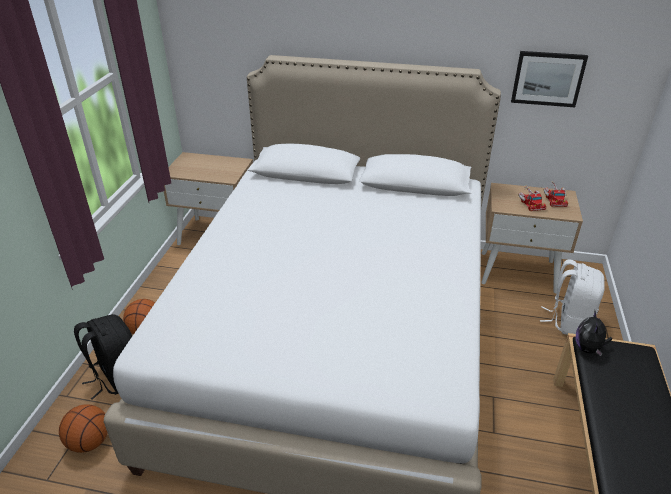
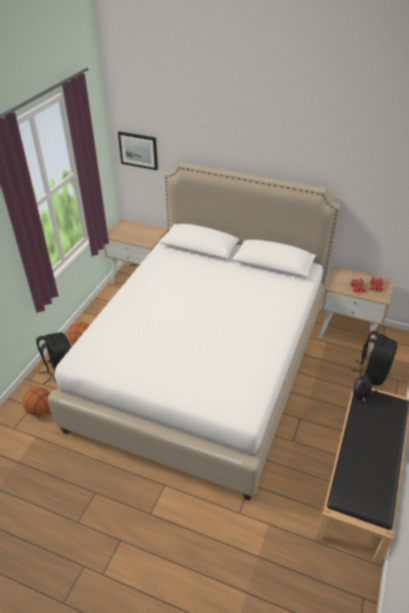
camera: 10 degrees right, 5 degrees up
picture [511,51,588,107] -> picture moved to [118,131,158,170]
white backpack [540,259,605,335] -> black backpack [351,331,397,385]

